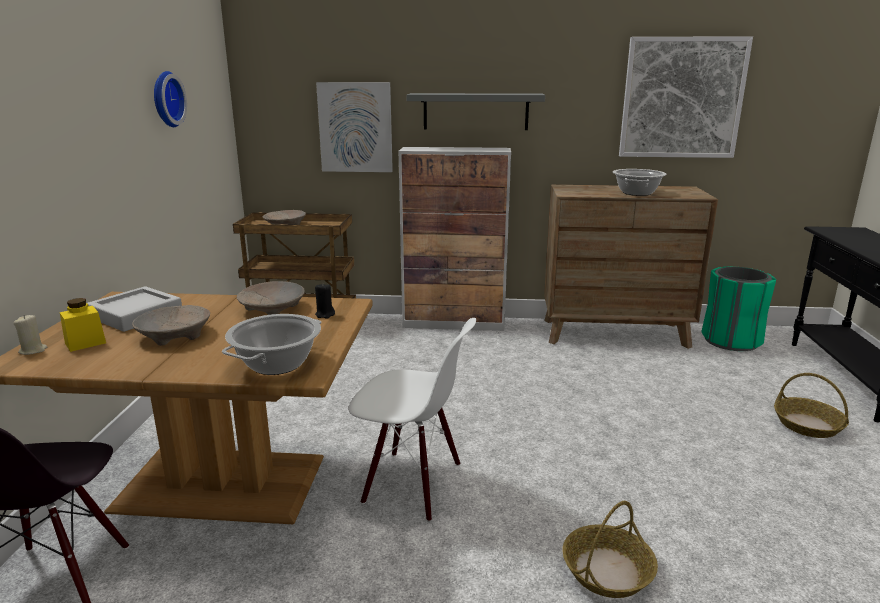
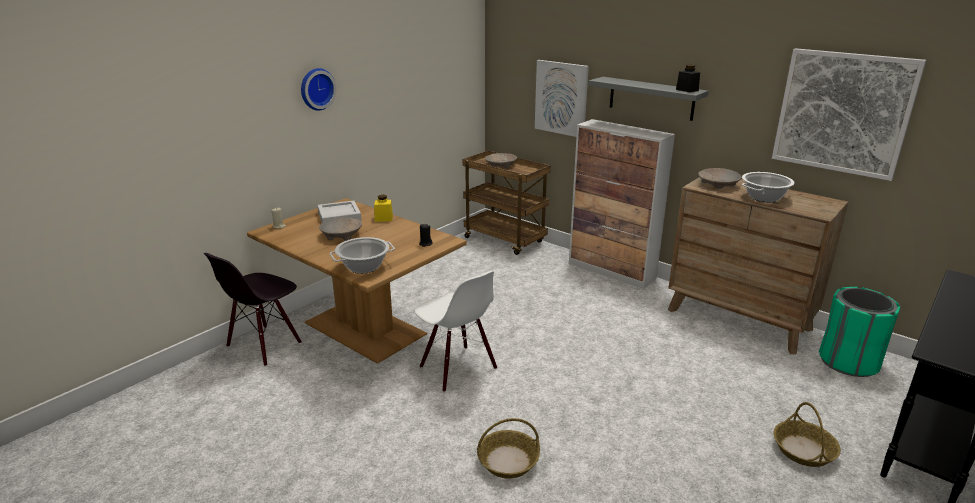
camera: 35 degrees right, 5 degrees up
yellow jar [60,298,106,352] -> yellow jar moved to [374,195,393,222]
wall clock [154,71,187,127] -> wall clock moved to [301,68,336,111]
beige bowl [237,281,305,315] -> beige bowl moved to [698,168,741,189]
none -> black jar [676,65,700,92]

